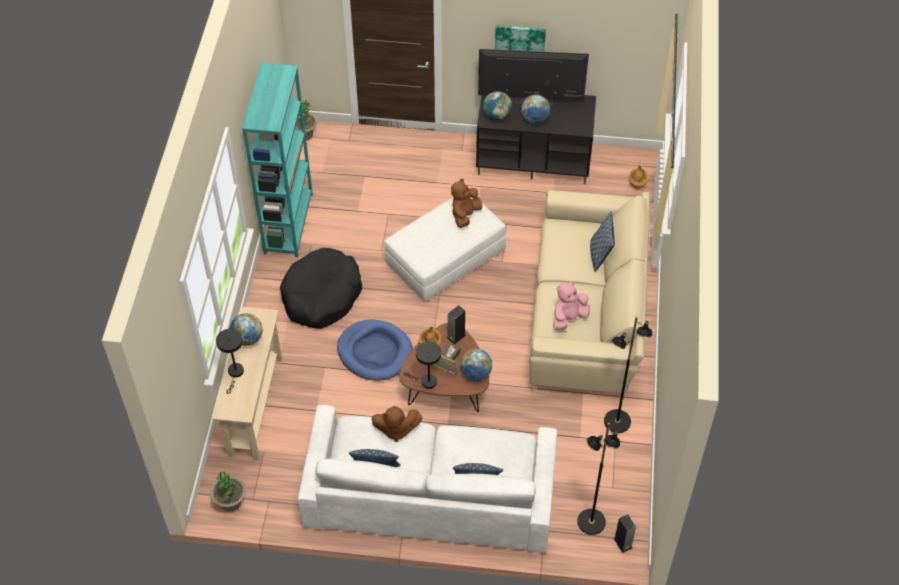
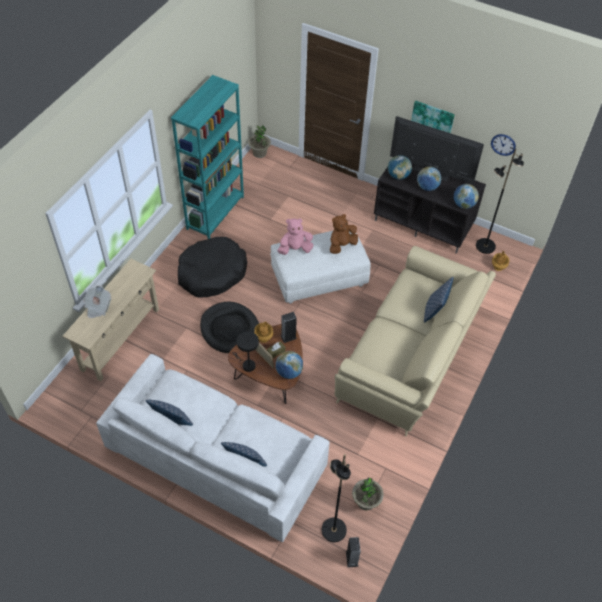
camera: 20 degrees right, 0 degrees up
potted plant [210,472,246,512] -> potted plant moved to [352,478,384,510]
black table lamp [216,329,244,394] -> newspaper [84,285,111,318]
globe [229,313,263,346] -> globe moved to [454,184,479,209]
blue dog bed [337,320,413,381] -> black dog bed [200,302,259,353]
brown plush toy [371,406,423,442] -> none
pink plush toy [553,281,590,330] -> pink plush toy moved to [277,218,314,255]
black floor lamp [604,316,652,433] -> black floor lamp moved to [476,149,524,254]
none -> wall clock [491,134,516,156]

